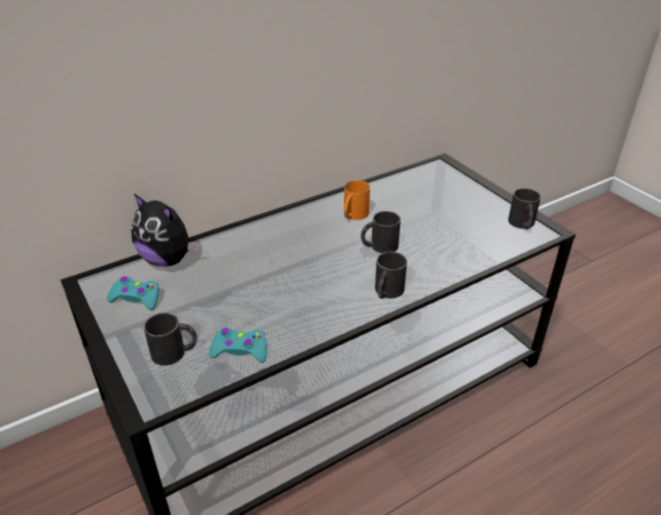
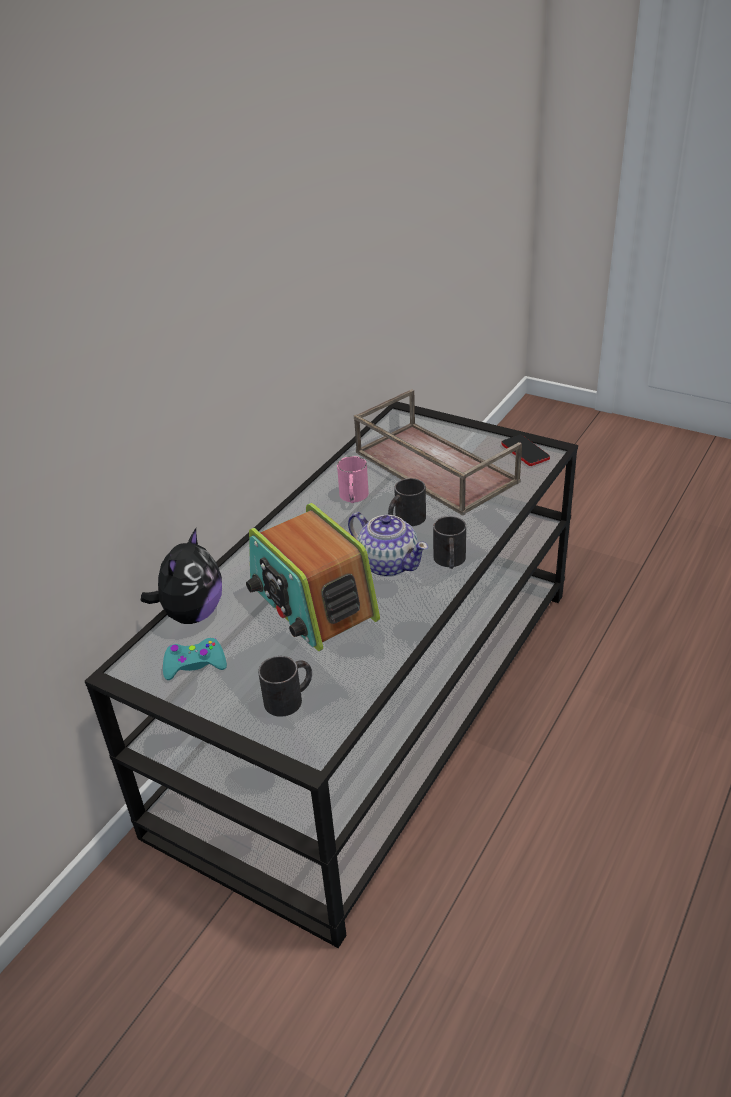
camera: 25 degrees left, 0 degrees up
plush toy [131,194,199,267] -> plush toy turned 75 degrees counterclockwise [141,528,222,624]
turquoise game controller [209,327,267,363] -> none
orange mug [344,180,370,220] -> pink mug [337,456,369,503]
black mug [508,188,541,230] -> phone [501,435,550,466]
none -> radio [246,503,380,651]
none -> teapot [348,512,428,577]
none -> brown tray [354,389,522,516]

